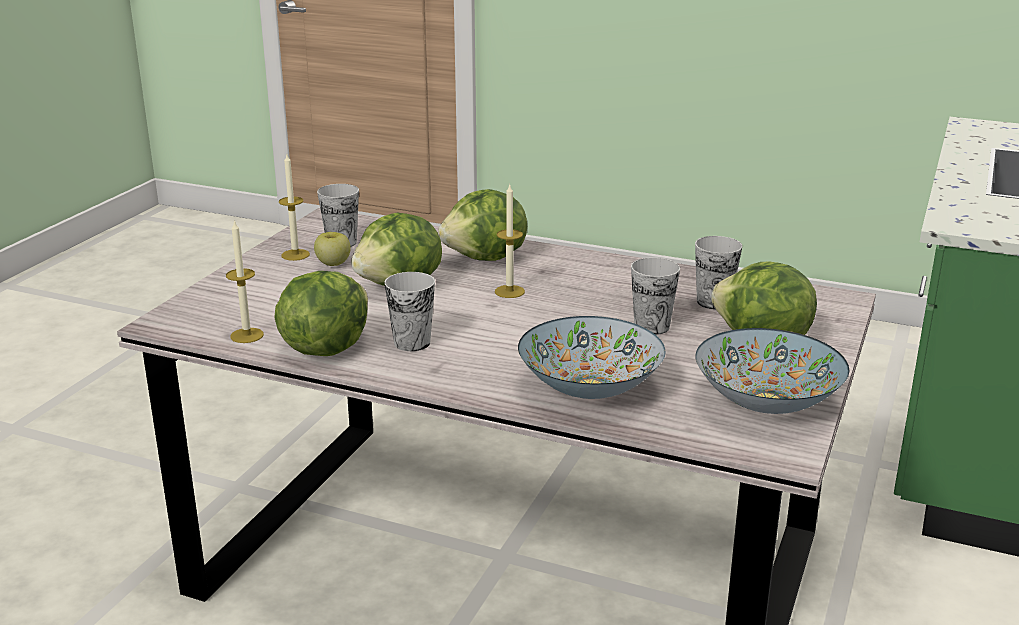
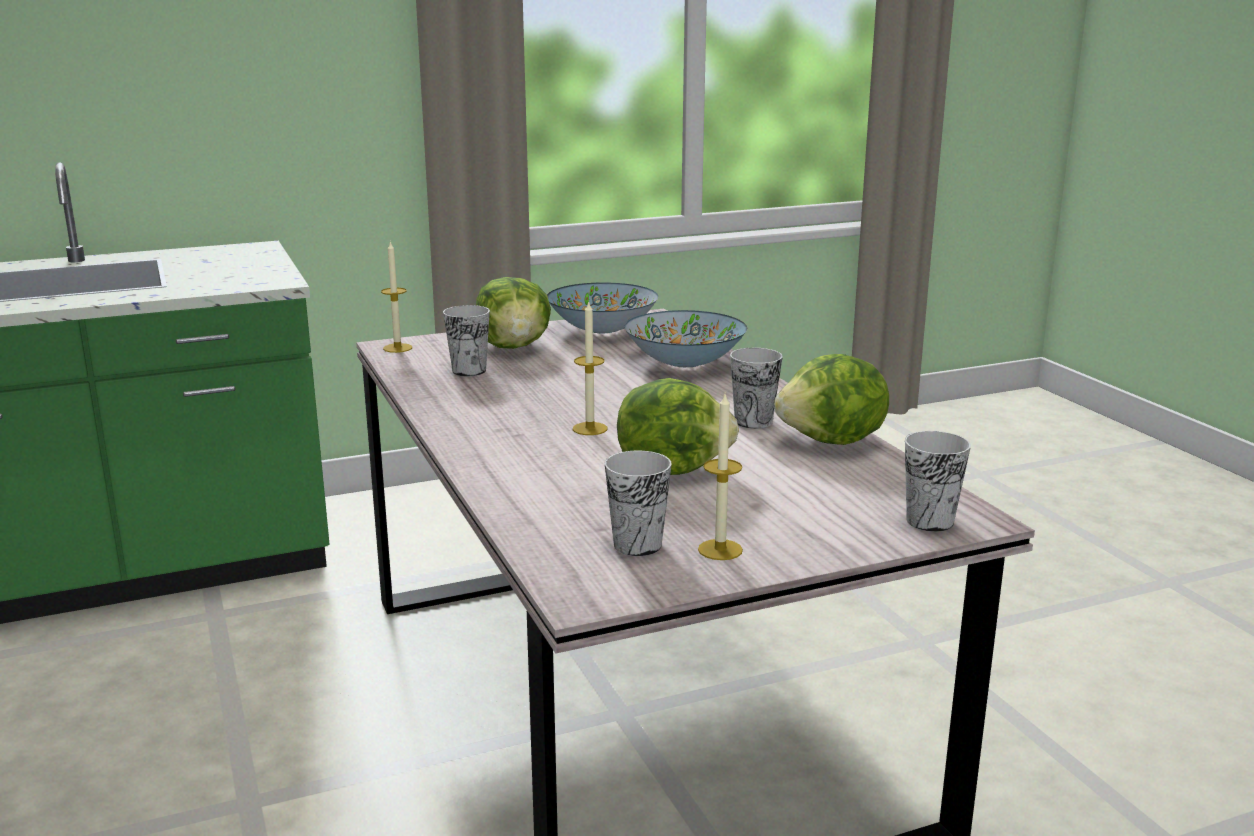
camera: 135 degrees left, 5 degrees down
candle [226,220,264,343] -> candle moved to [381,241,412,353]
apple [314,232,351,266] -> none
lettuce [438,189,527,261] -> none
cup [631,257,680,335] -> cup moved to [905,431,971,532]

